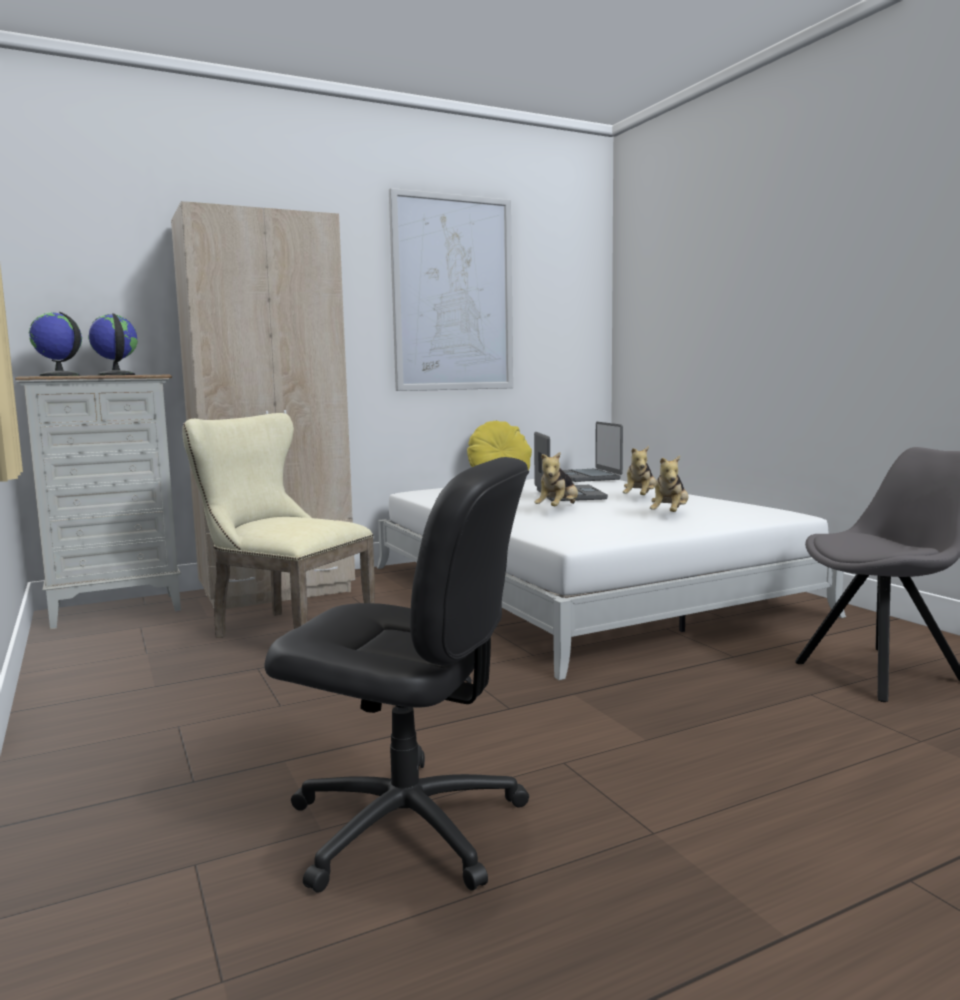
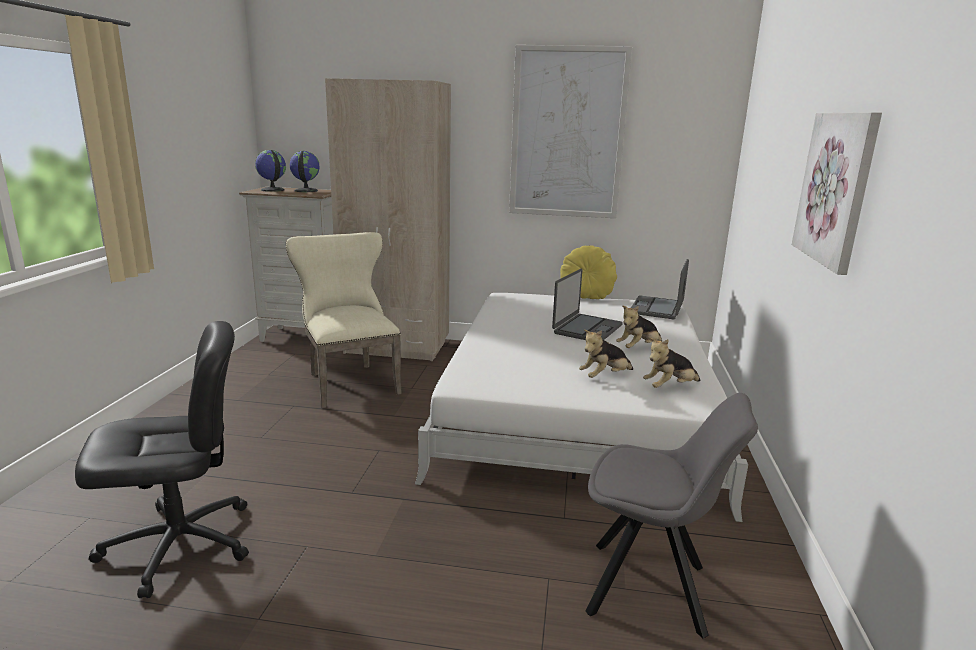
camera: 35 degrees right, 10 degrees up
black office chair [265,457,529,893] -> black office chair turned 75 degrees counterclockwise [75,321,249,598]
plush toy [534,452,578,506] -> plush toy moved to [643,338,700,388]
none -> picture [792,112,882,275]

